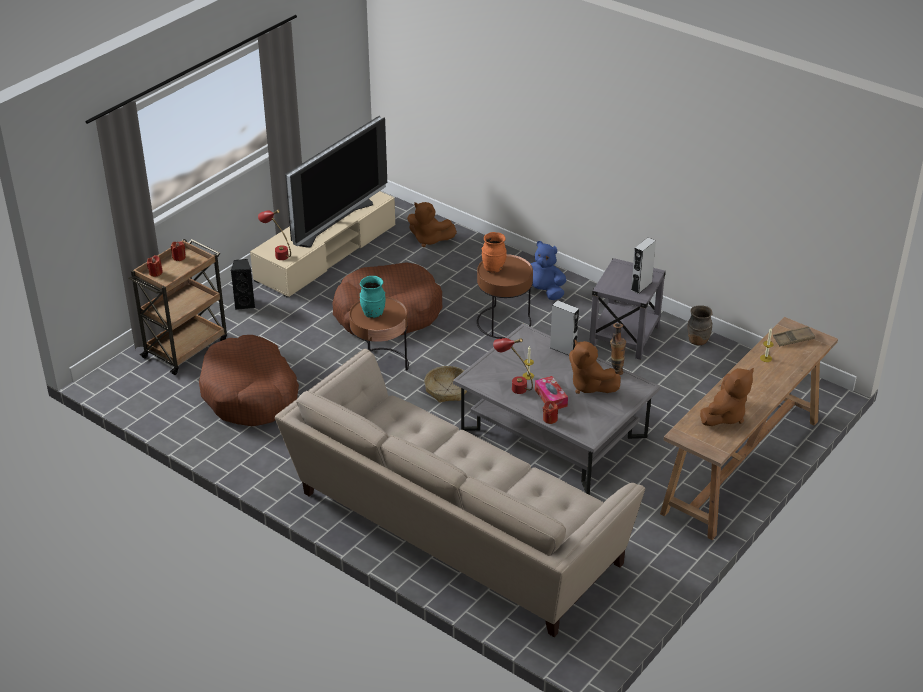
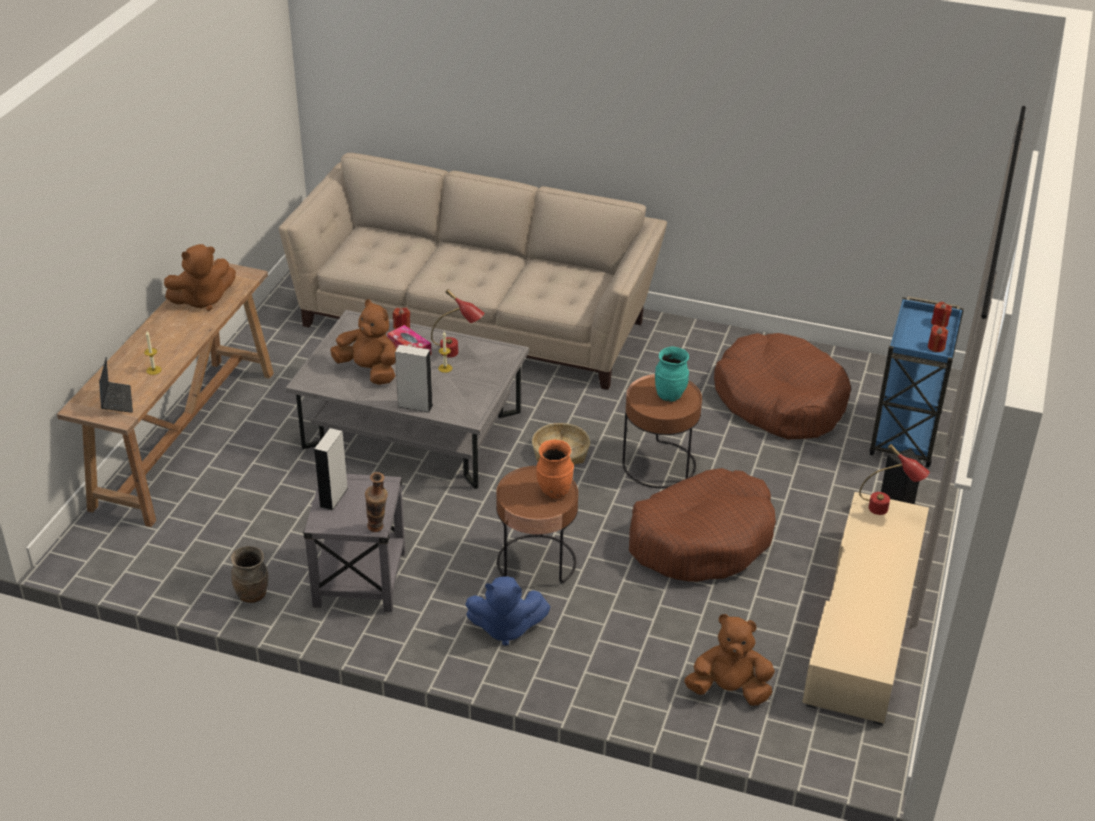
camera: 160 degrees right, 0 degrees up
brown cart [128,239,227,375] -> blue cart [869,296,964,467]
television [285,116,387,248] -> none
vase [610,323,626,375] -> vase moved to [365,472,388,532]
brown plush toy [700,368,754,426] -> brown plush toy turned 135 degrees counterclockwise [164,244,236,311]
brown tray [773,326,815,346] -> laptop [99,357,133,413]

